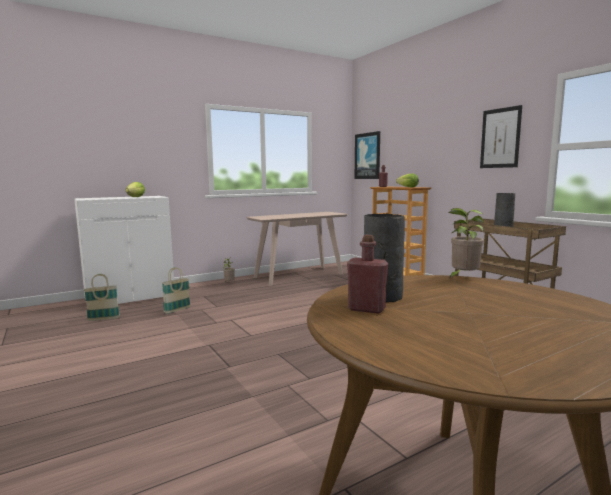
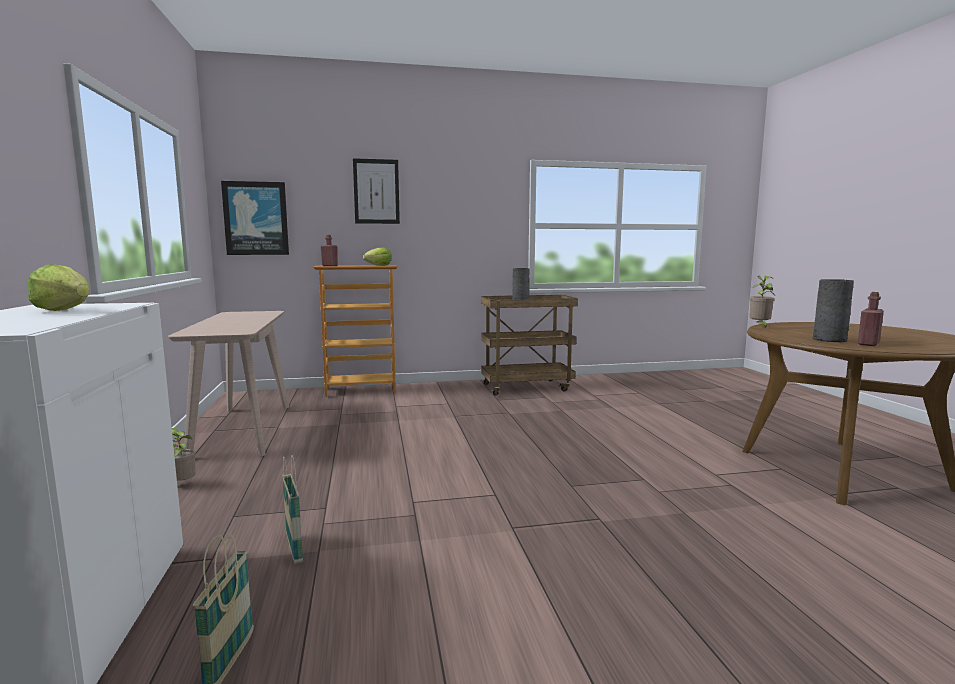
camera: 70 degrees left, 0 degrees up
picture [480,105,522,168] -> picture moved to [353,158,400,224]

